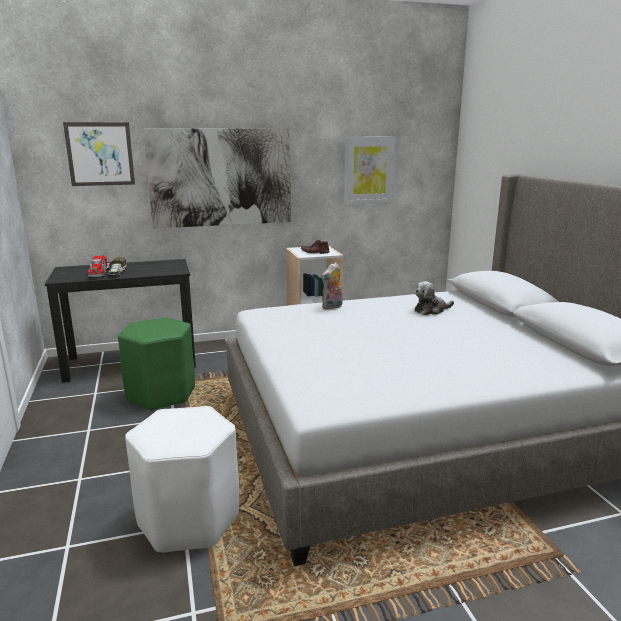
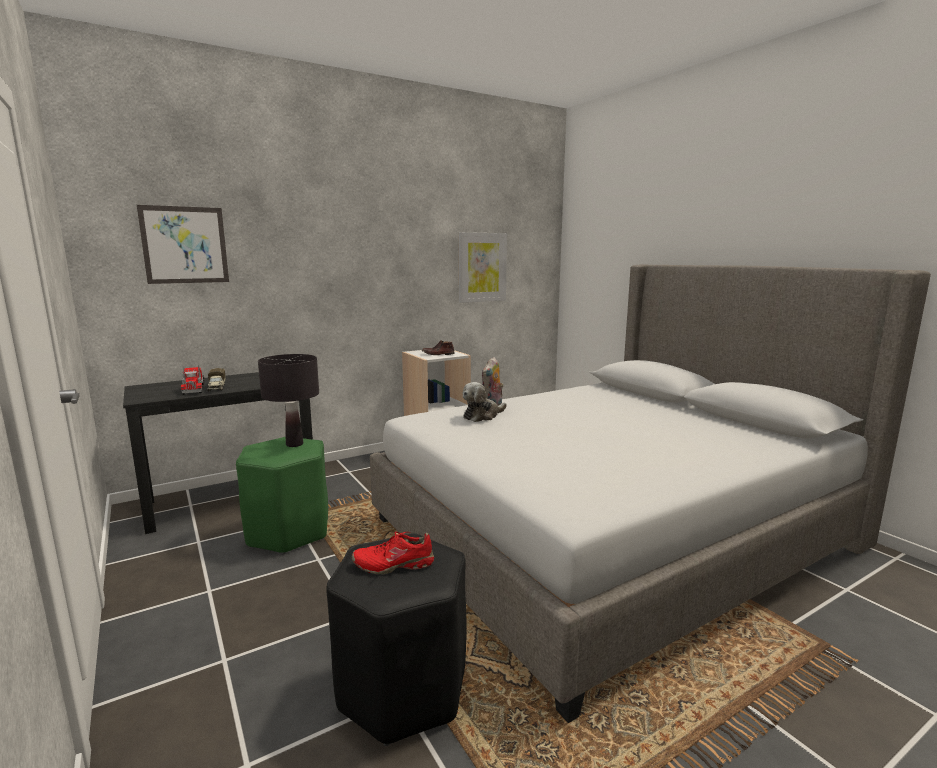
camera: 15 degrees left, 5 degrees down
white stool [125,406,239,554] -> black stool [326,533,467,746]
picture [143,128,291,228] -> none
plush toy [415,281,454,315] -> plush toy moved to [462,382,507,422]
none -> black table lamp [258,354,319,447]
none -> red shoe [352,531,434,574]

